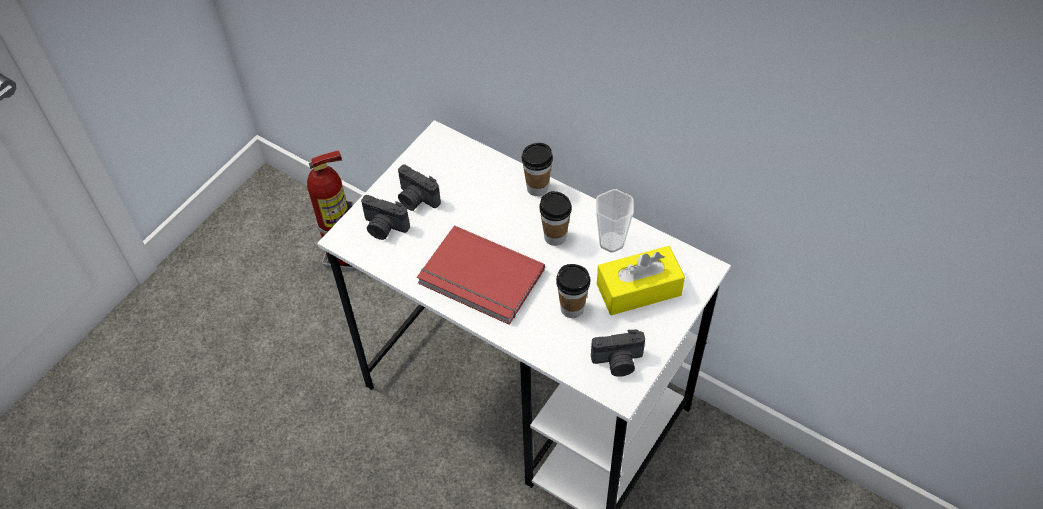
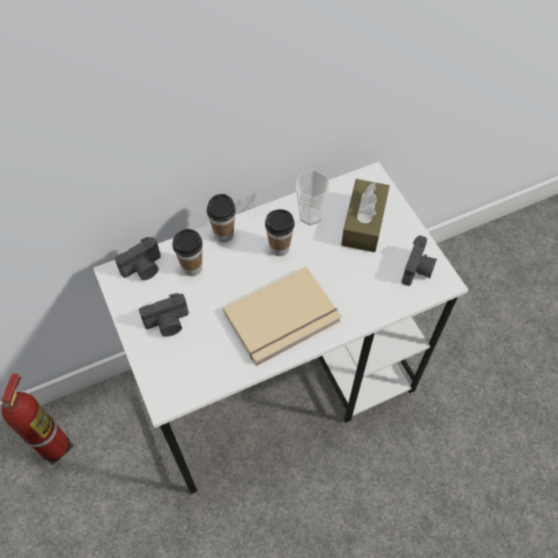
camera: 60 degrees left, 5 degrees up
camera [361,195,410,240] -> camera moved to [115,237,161,280]
red book [417,225,545,325] -> beige book [223,267,342,366]
cup [556,264,591,318] -> cup moved to [172,229,203,276]
yellow tissue box [597,246,685,315] -> brown tissue box [341,179,390,252]

